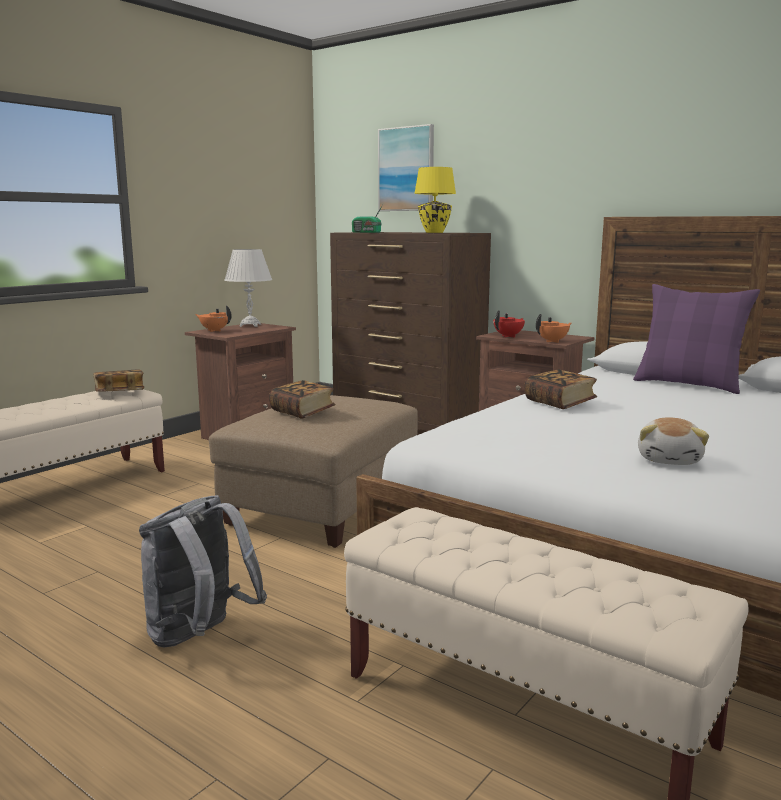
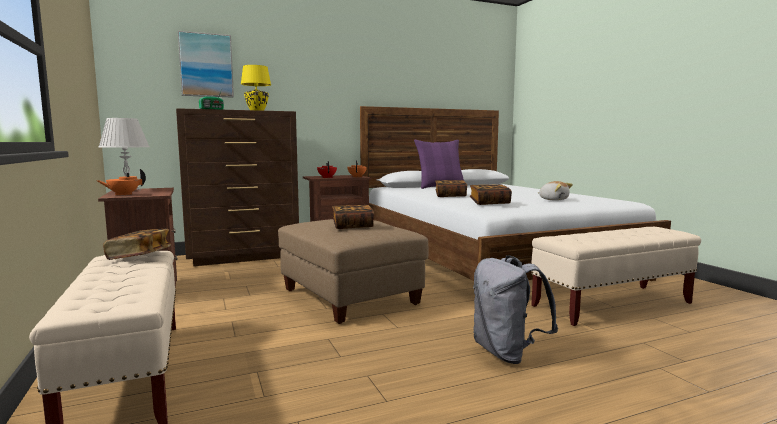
camera: 60 degrees left, 5 degrees down
none -> book [470,184,512,205]

